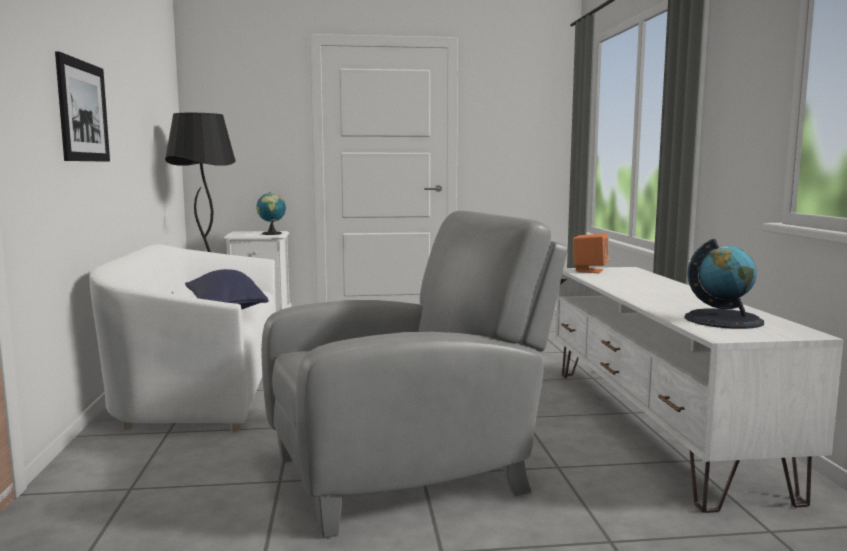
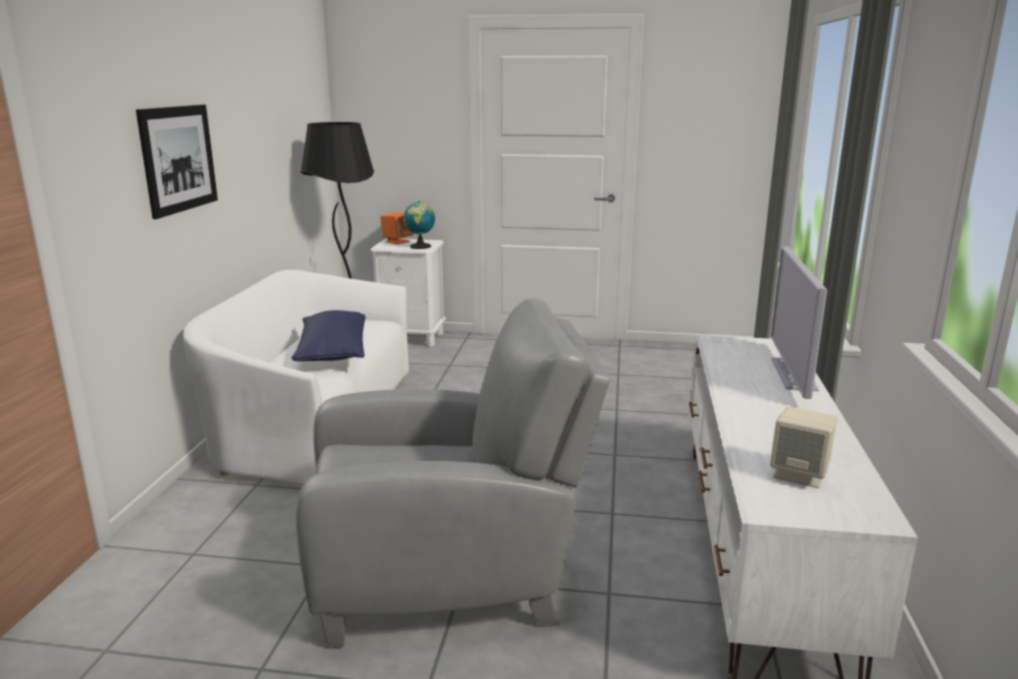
camera: 15 degrees right, 10 degrees up
orange speaker [573,233,610,273] -> orange speaker moved to [380,213,414,244]
globe [684,239,764,329] -> beige speaker [770,407,837,488]
none -> television [771,246,827,399]

